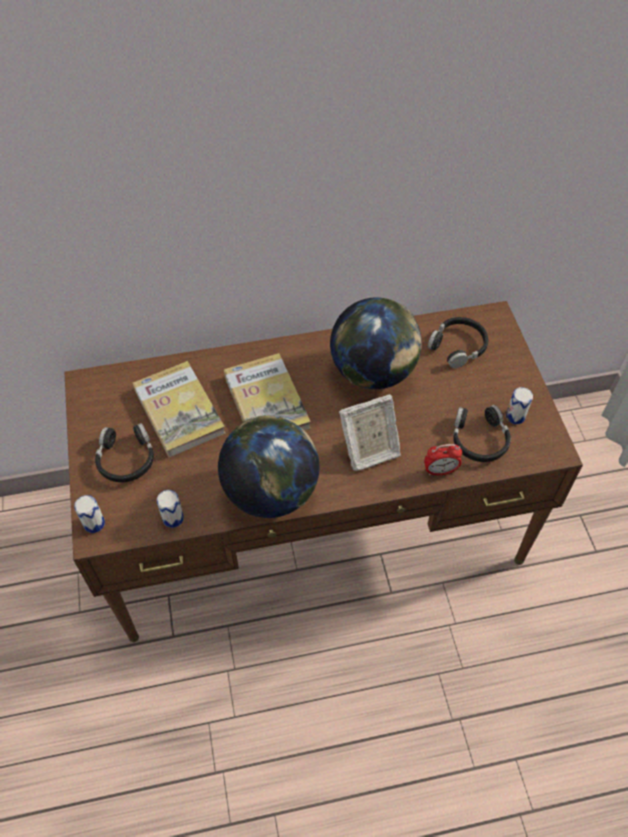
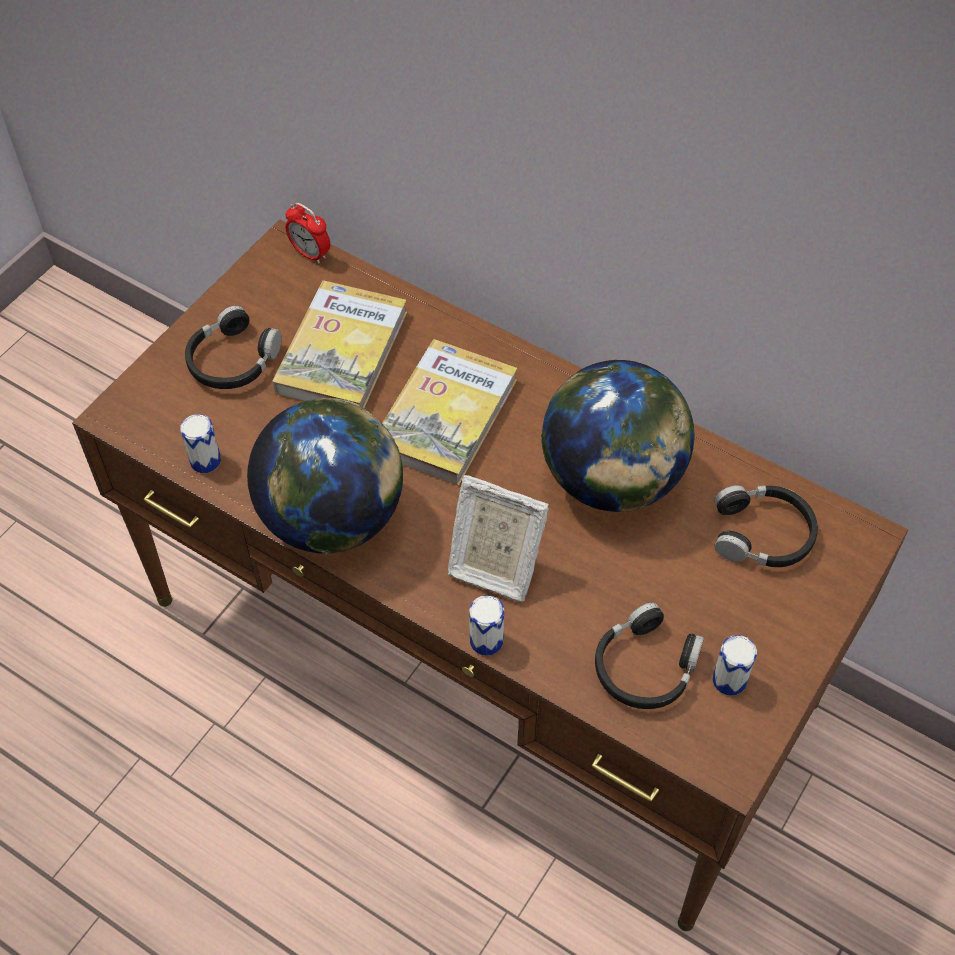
camera: 45 degrees right, 0 degrees up
can [74,495,105,533] -> can moved to [469,595,504,656]
alarm clock [424,444,462,476] -> alarm clock moved to [285,203,330,264]

